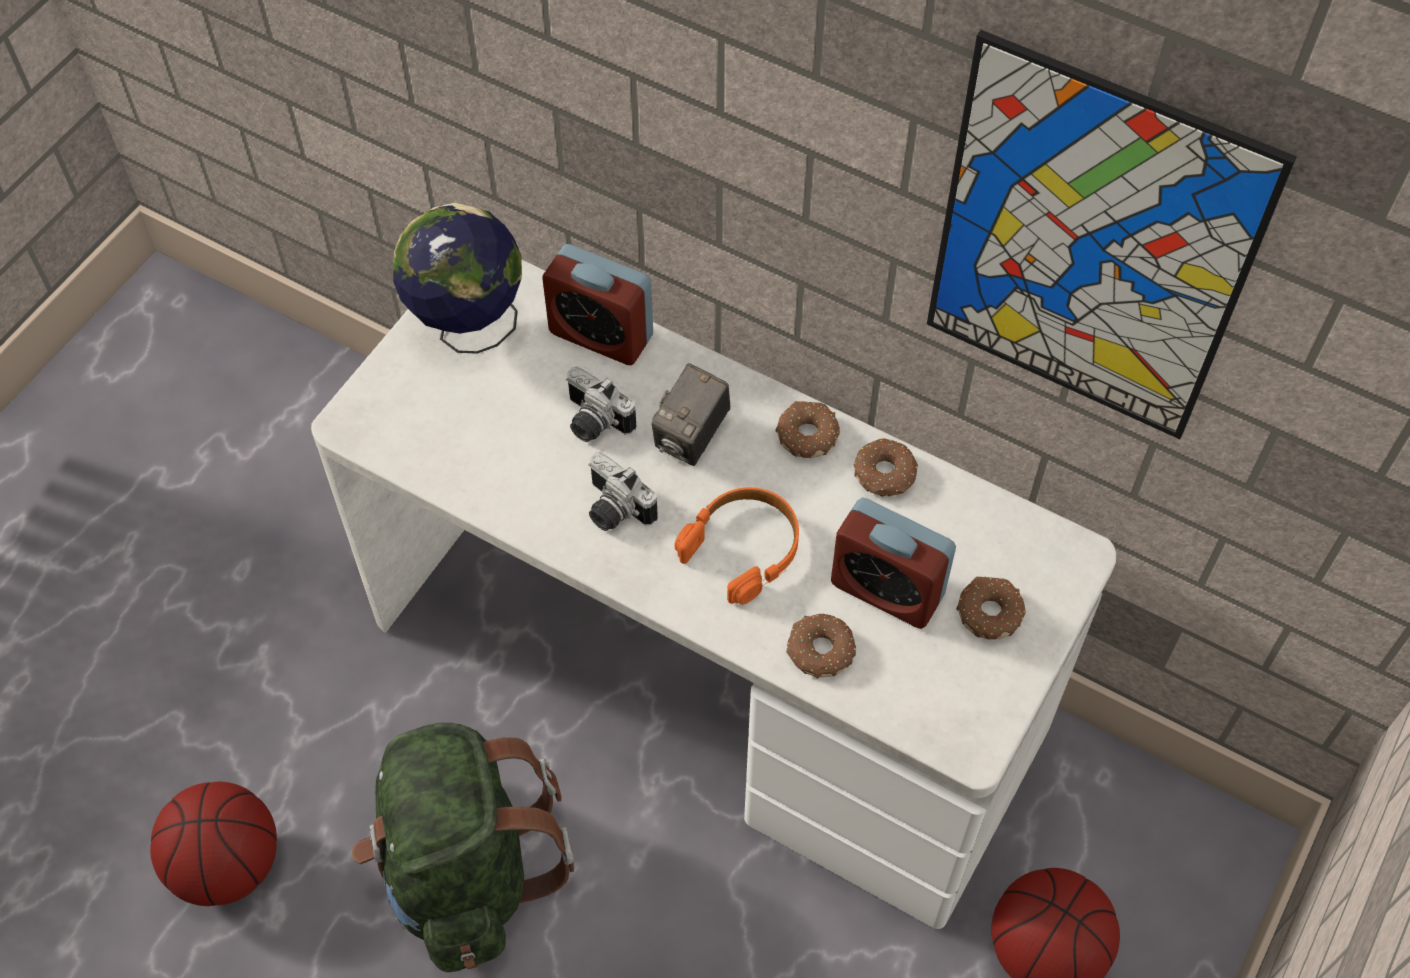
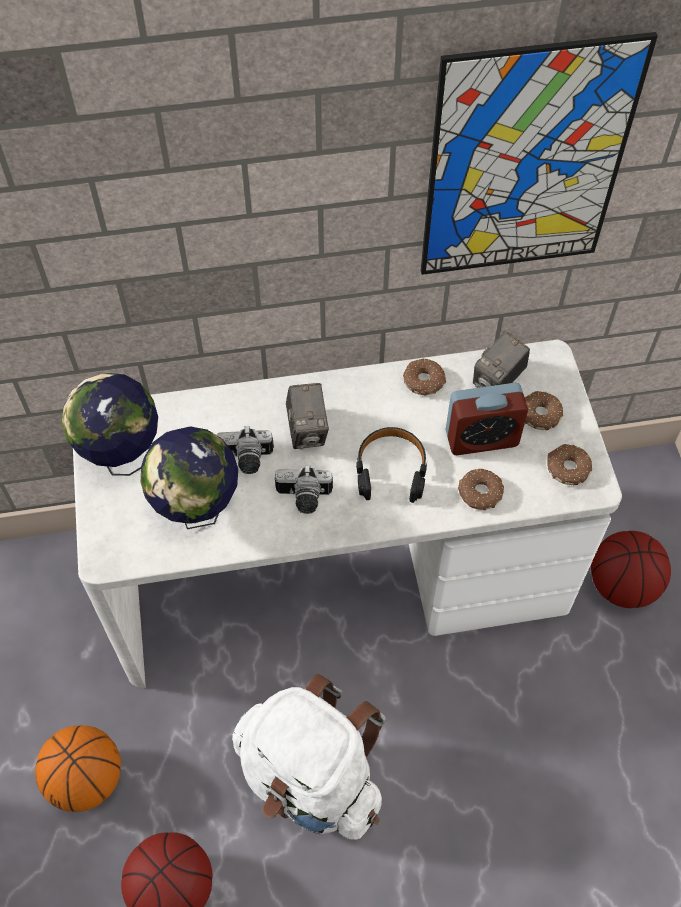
camera: 40 degrees left, 0 degrees up
green backpack [351,723,574,972] -> white backpack [232,674,386,840]
alarm clock [542,244,653,365] -> none
orange headphones [675,487,799,605] -> black headphones [356,427,427,503]
donut [775,401,840,458] -> donut moved to [547,444,592,485]
none -> basketball [35,725,121,812]
none -> globe [140,426,238,529]
none -> camera [473,331,530,388]

